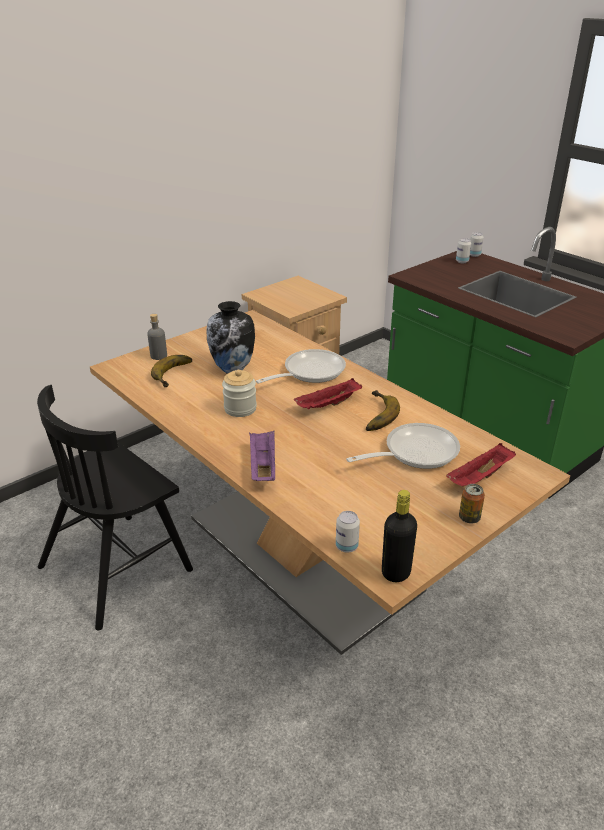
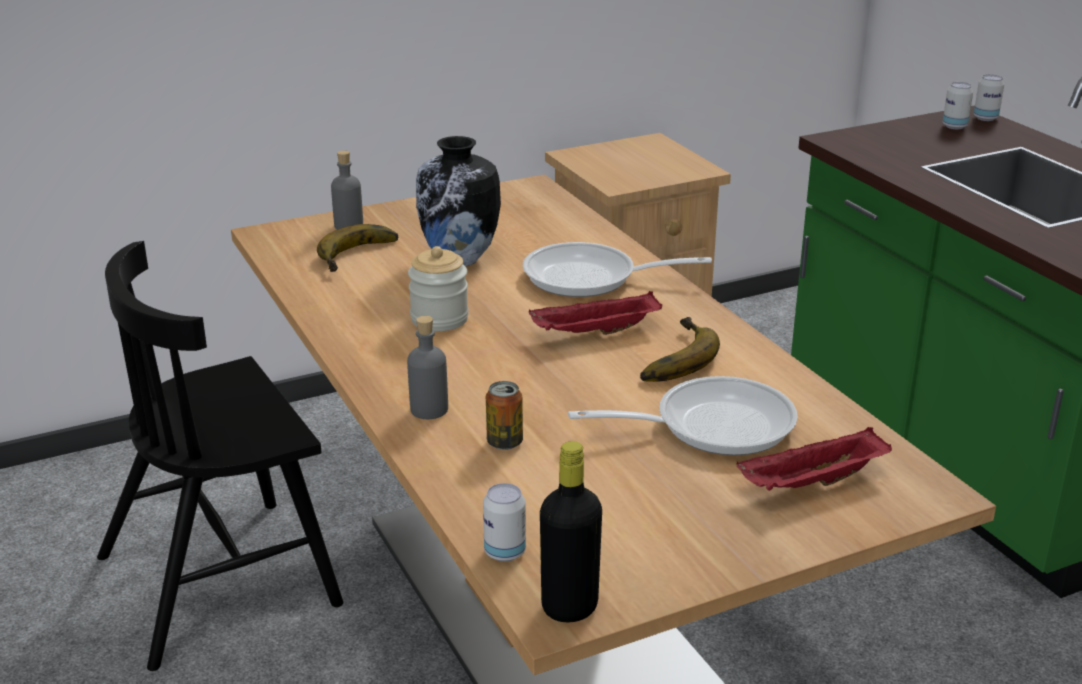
camera: 15 degrees right, 5 degrees down
purple tray [249,431,275,481] -> grey bottle [407,316,448,419]
frying pan [256,349,346,384] -> frying pan turned 150 degrees counterclockwise [523,242,712,297]
can [459,484,485,524] -> can moved to [486,381,523,450]

